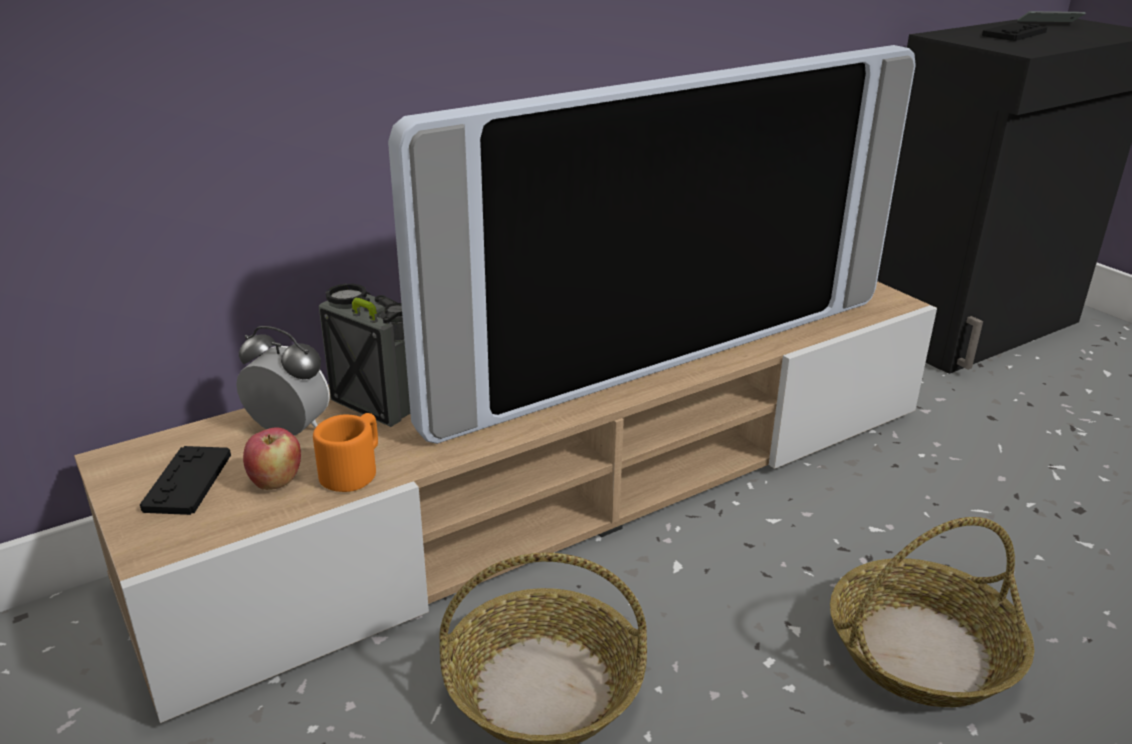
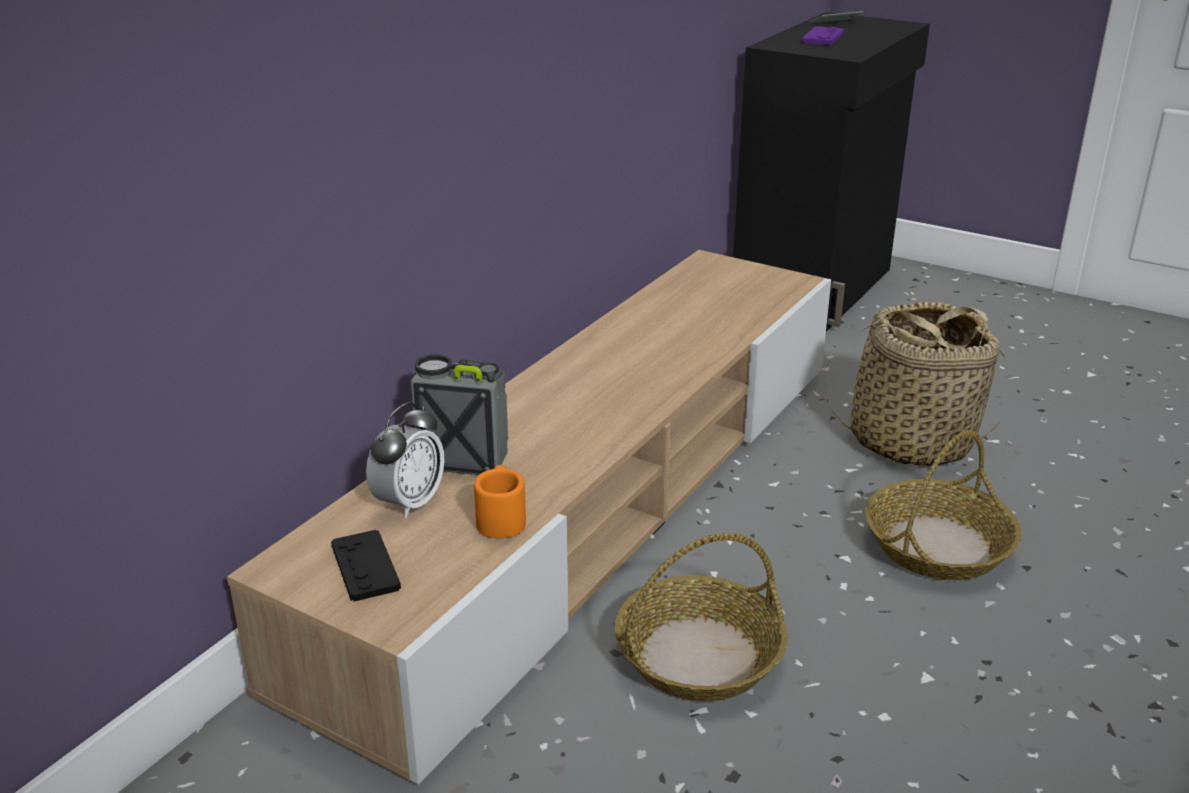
camera: 25 degrees left, 0 degrees up
alarm clock [236,326,330,436] -> alarm clock turned 120 degrees clockwise [366,402,445,519]
apple [243,427,301,490] -> none
television [388,45,916,444] -> none
black game controller [982,23,1047,41] -> purple game controller [802,26,844,45]
none -> basket [824,301,1006,467]

